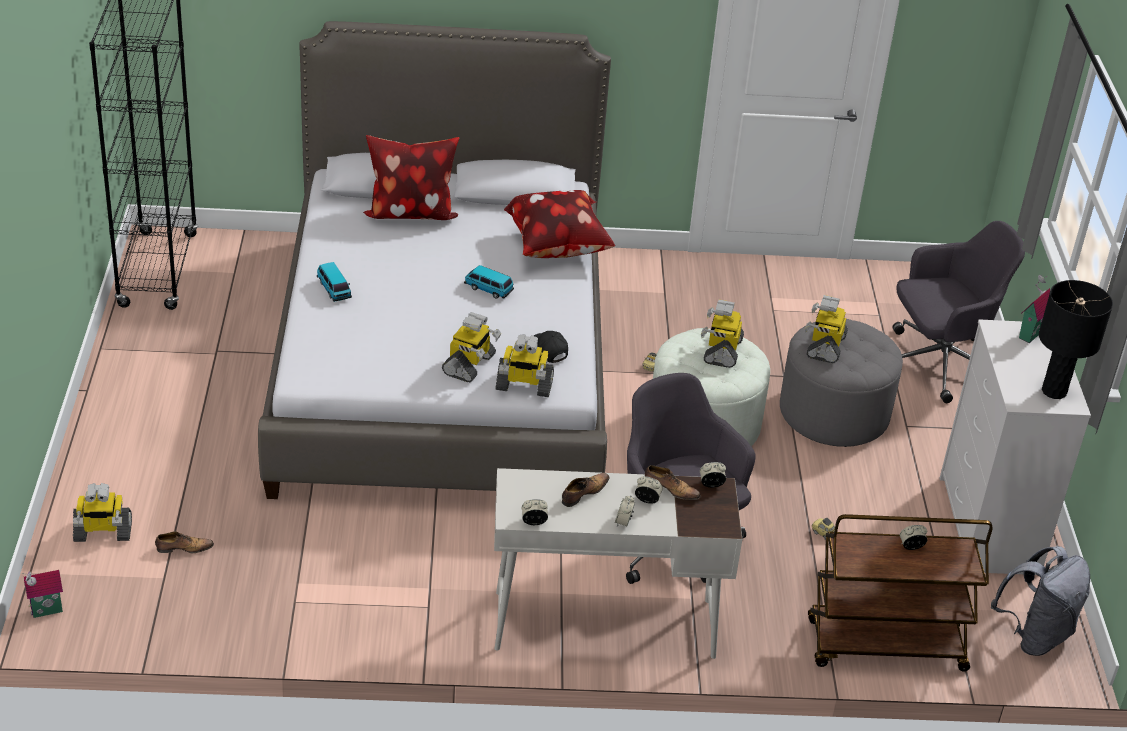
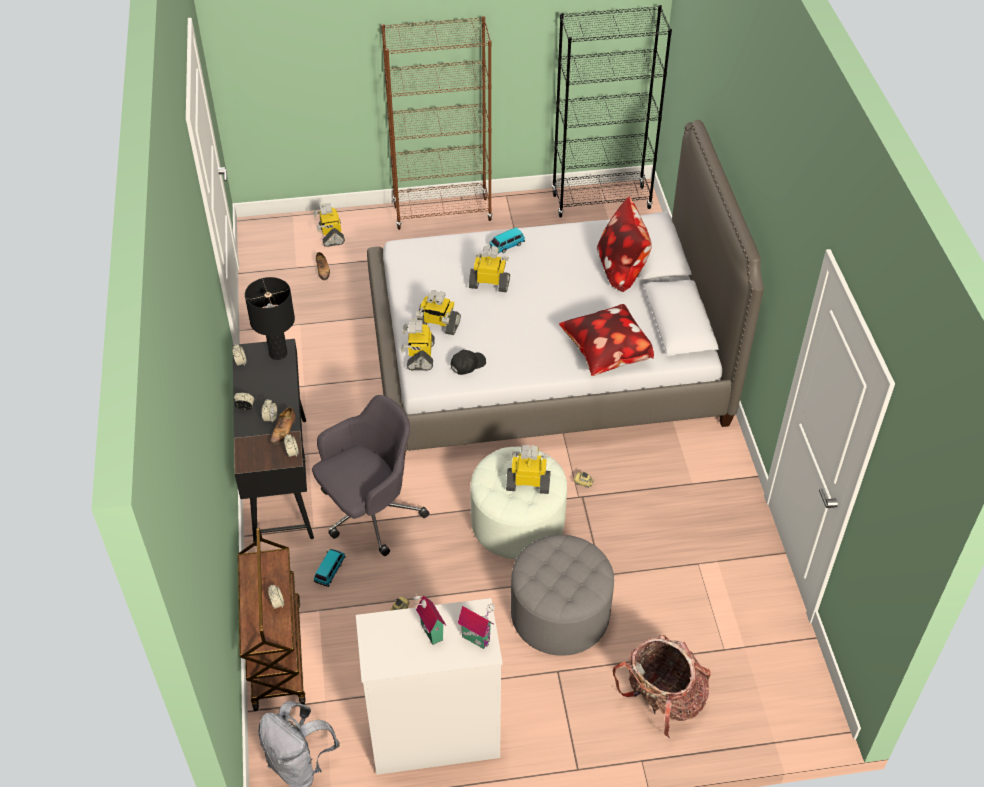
camera: 85 degrees right, 10 degrees up
toy house [22,570,63,618] -> toy house moved to [412,592,446,645]
toy car [464,265,514,299] -> toy car moved to [314,549,346,587]
white desk [494,468,742,659] -> black desk [232,339,314,546]
shoe [562,473,610,507] -> none
toy robot [805,295,848,363] -> toy robot moved to [469,245,510,292]
grey office chair [892,221,1025,403] -> backpack [613,635,711,737]
black table lamp [1039,280,1113,399] -> black table lamp moved to [245,277,295,360]
none -> brown bookcase [381,16,492,230]

